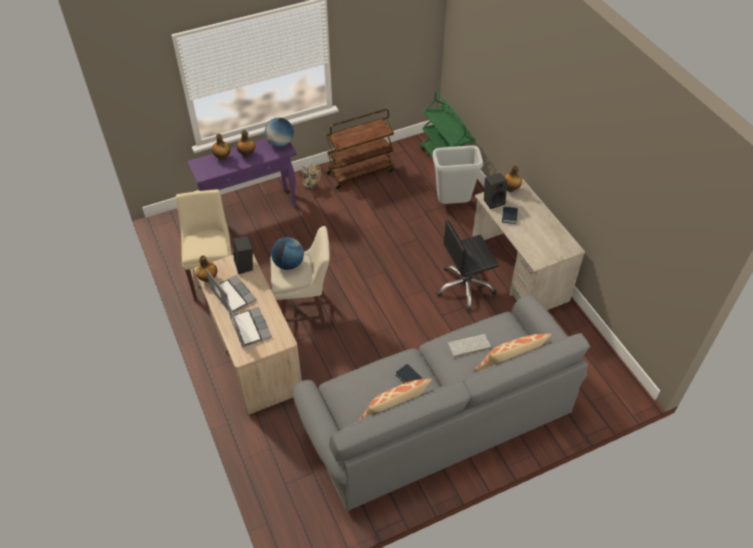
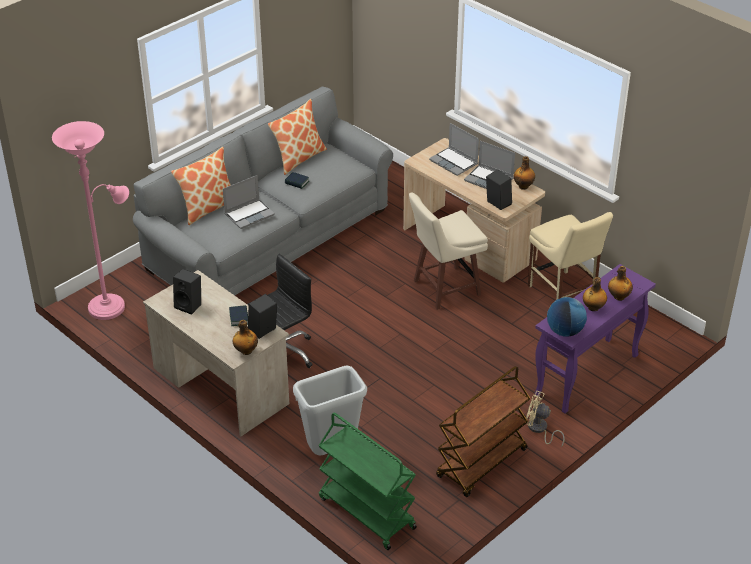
camera: 160 degrees right, 10 degrees down
globe [271,237,304,270] -> none
keyboard [448,334,492,357] -> laptop [223,175,275,229]
none -> pink floor lamp [52,121,129,320]
none -> black speaker [173,269,201,315]

